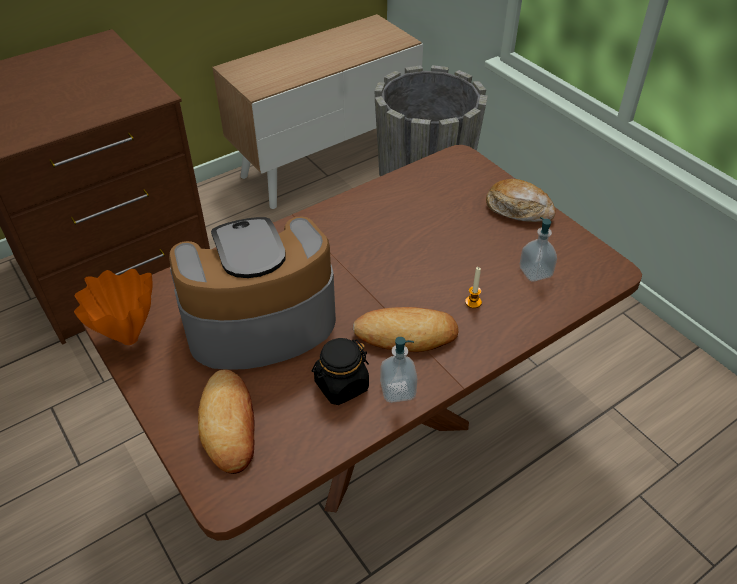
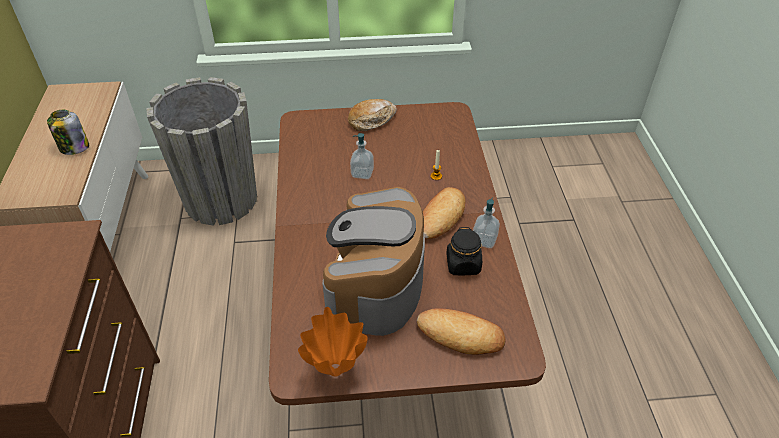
camera: 60 degrees left, 0 degrees up
soap dispenser [520,217,557,281] -> soap dispenser moved to [350,133,374,179]
none -> jar [47,110,89,155]

